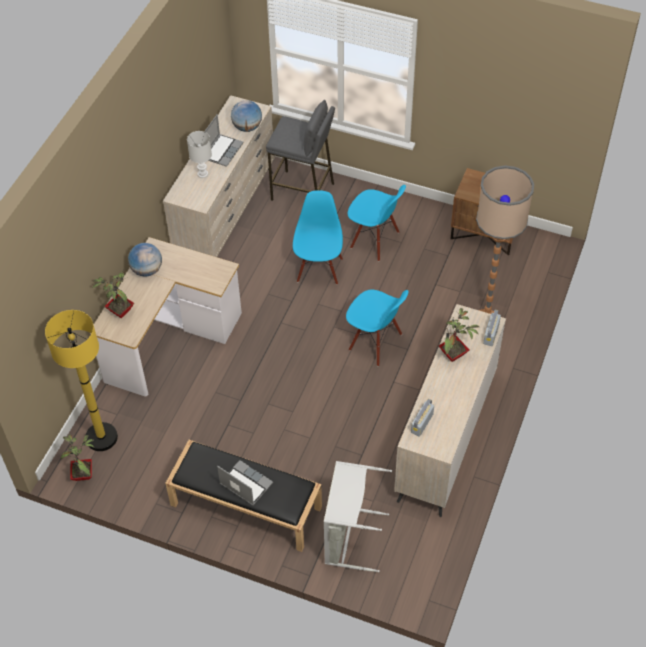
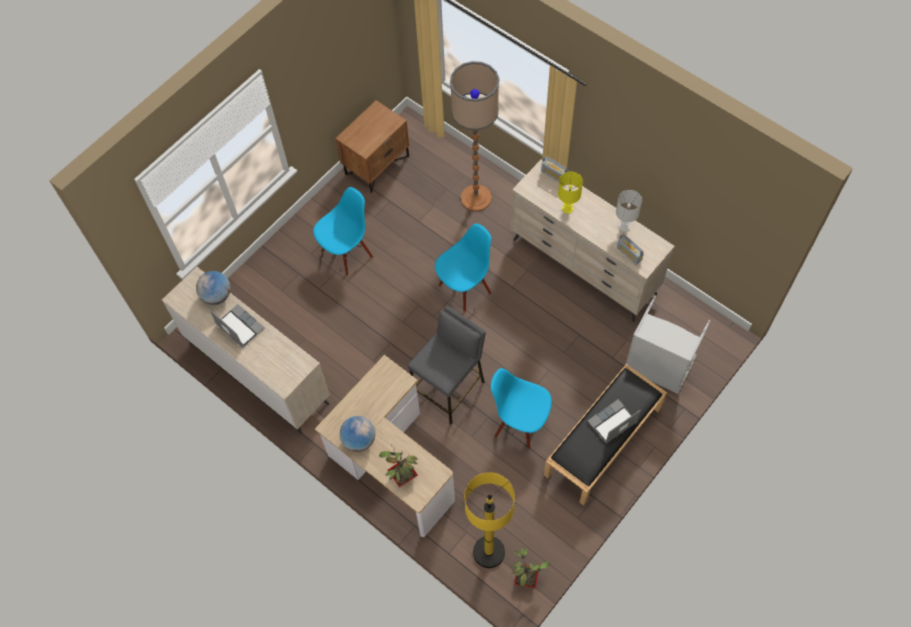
camera: 70 degrees left, 10 degrees up
white table lamp [187,131,212,178] -> white table lamp moved to [616,190,642,232]
grey stool [266,100,335,201] -> grey stool moved to [408,306,486,425]
blue chair [293,190,343,285] -> blue chair moved to [491,368,552,449]
potted plant [439,308,479,362] -> yellow table lamp [558,172,583,214]

